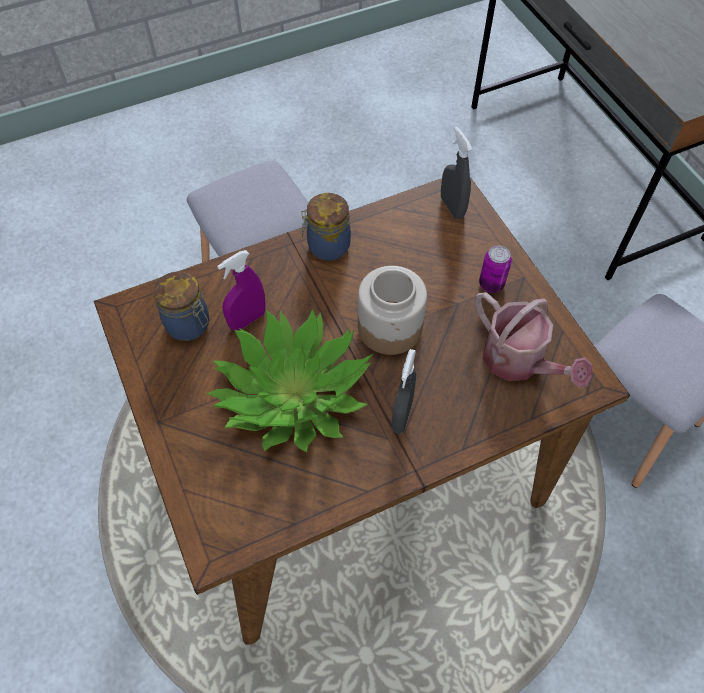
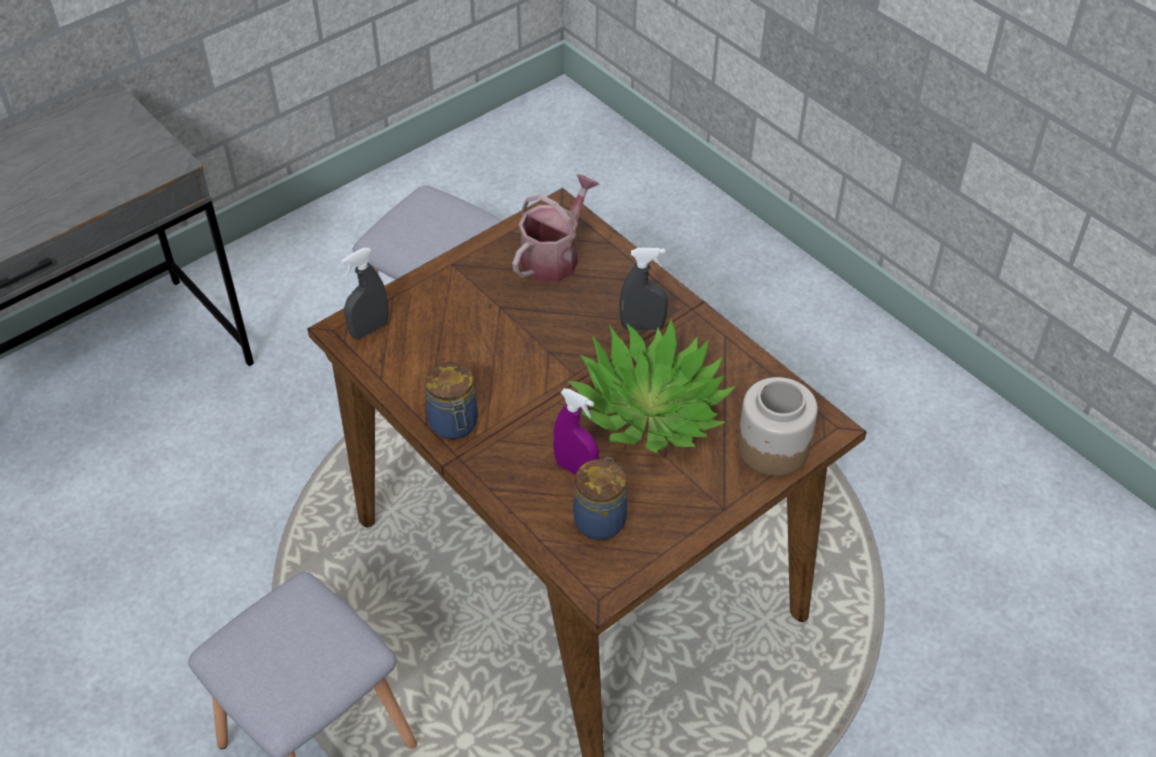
camera: 105 degrees left, 10 degrees down
jar [358,266,427,355] -> jar moved to [738,377,818,476]
can [479,245,512,293] -> none

